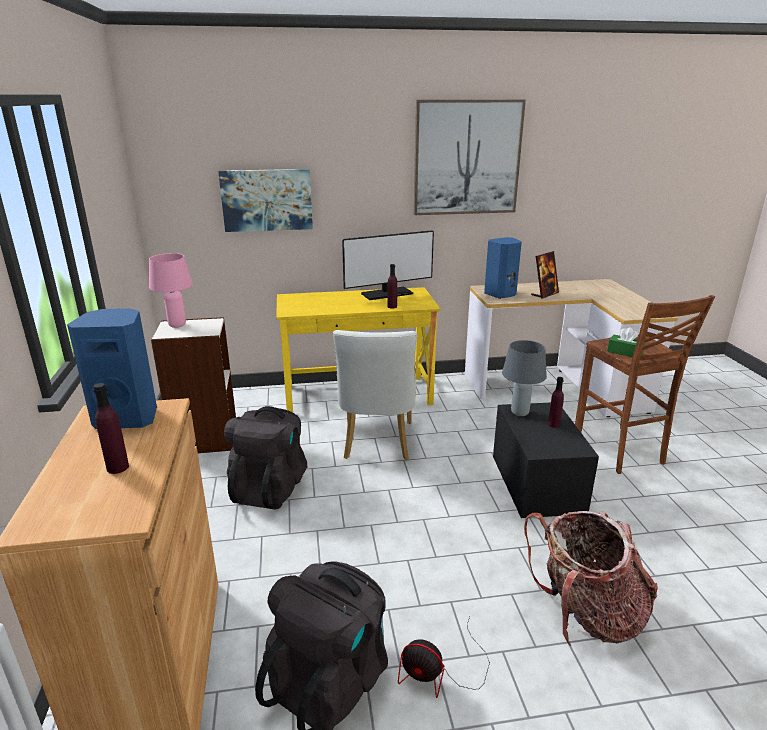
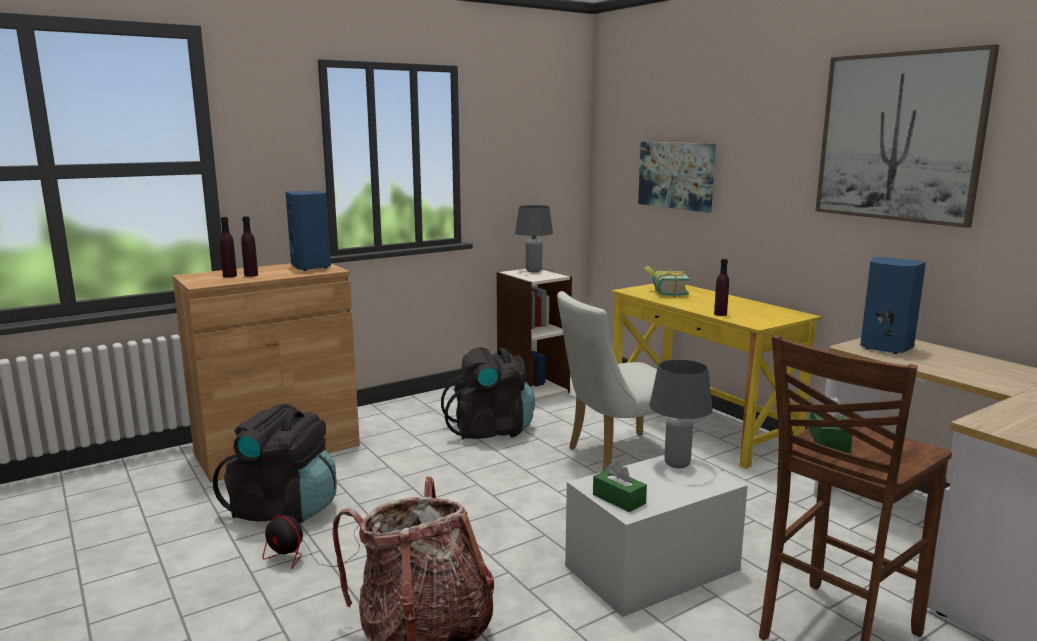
camera: 65 degrees right, 10 degrees down
pink table lamp [149,253,193,328] -> grey table lamp [515,205,553,272]
monitor [342,230,434,300] -> none
fan [398,617,490,698] -> fan turned 60 degrees counterclockwise [263,515,360,569]
black storage box [493,403,599,518] -> white storage box [565,455,748,617]
picture frame [531,251,559,299] -> none
purple bottle [548,377,564,428] -> purple bottle moved to [220,217,237,278]
none -> green tissue box [593,461,647,512]
none -> book [644,266,690,297]

